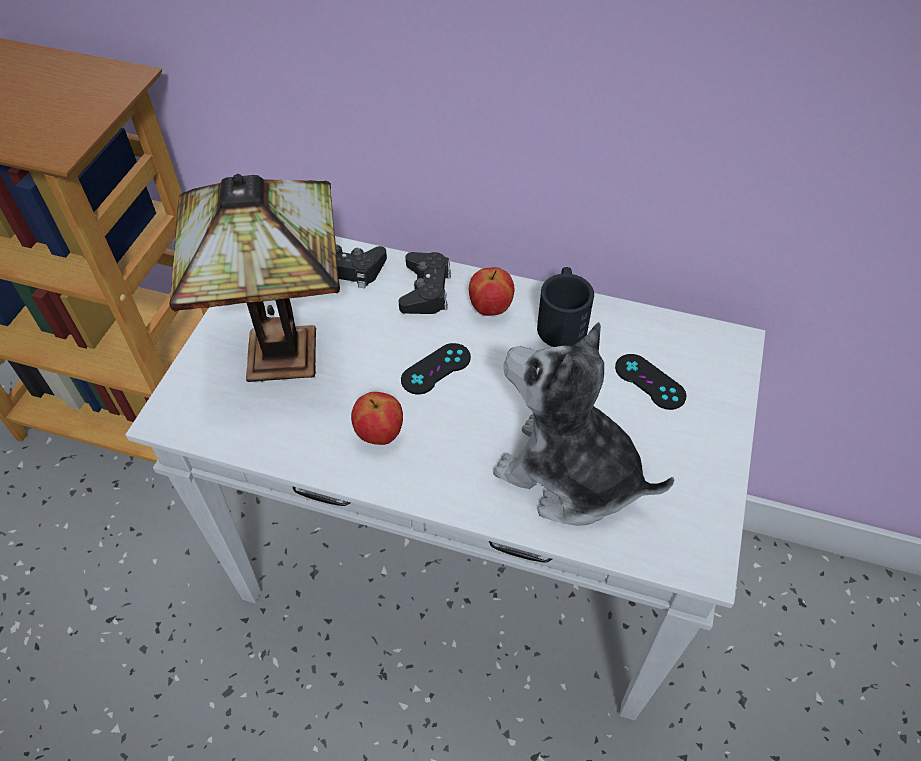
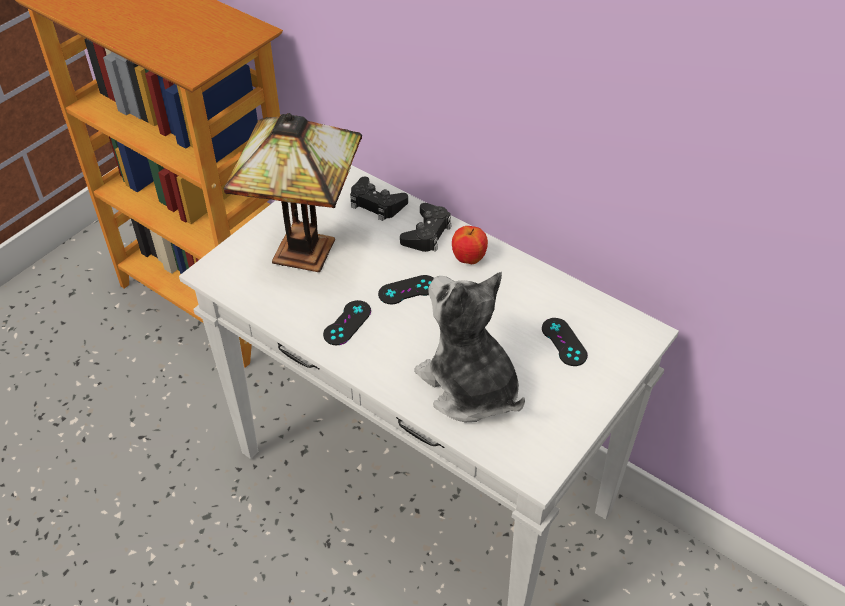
camera: 20 degrees right, 5 degrees down
apple [351,392,403,445] -> black game controller [323,300,371,345]
black mug [537,267,594,347] -> none

